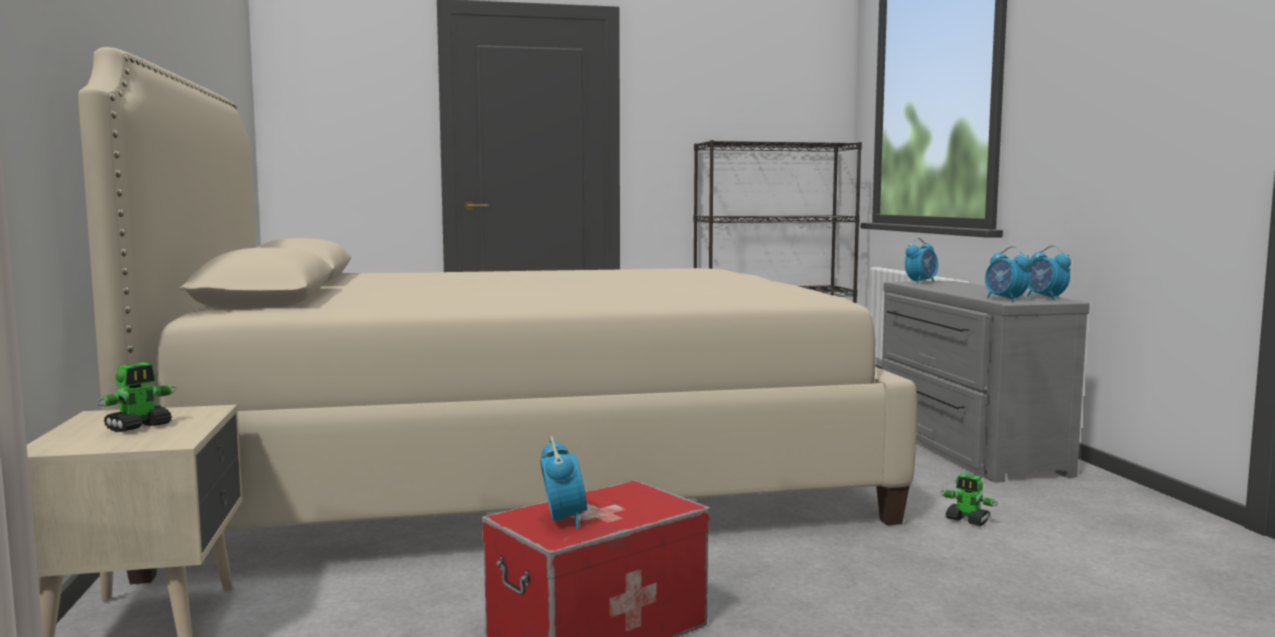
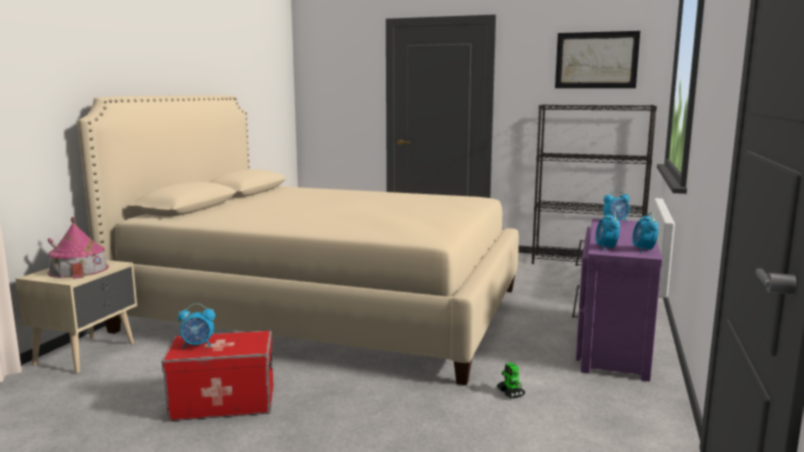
camera: 30 degrees right, 5 degrees up
toy robot [97,363,176,432] -> toy house [47,217,109,279]
alarm clock [540,436,587,529] -> alarm clock turned 60 degrees clockwise [178,303,215,349]
grey dresser [882,281,1090,483] -> purple dresser [572,218,663,382]
none -> picture [555,31,640,88]

